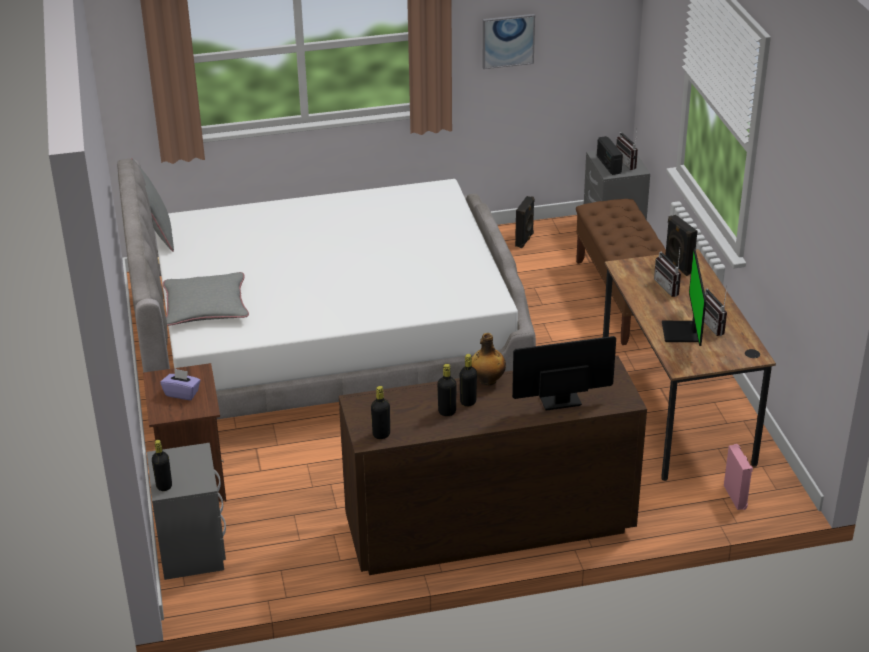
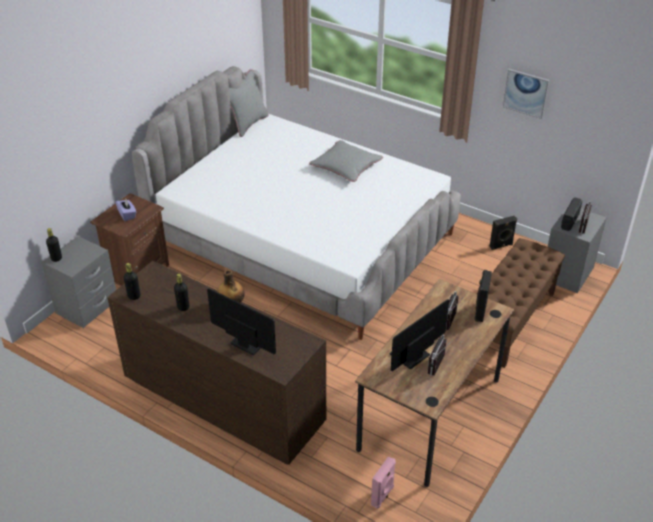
camera: 45 degrees right, 5 degrees up
grey pillow [163,272,249,326] -> grey pillow moved to [309,140,383,182]
black bottle [460,354,477,407] -> none

